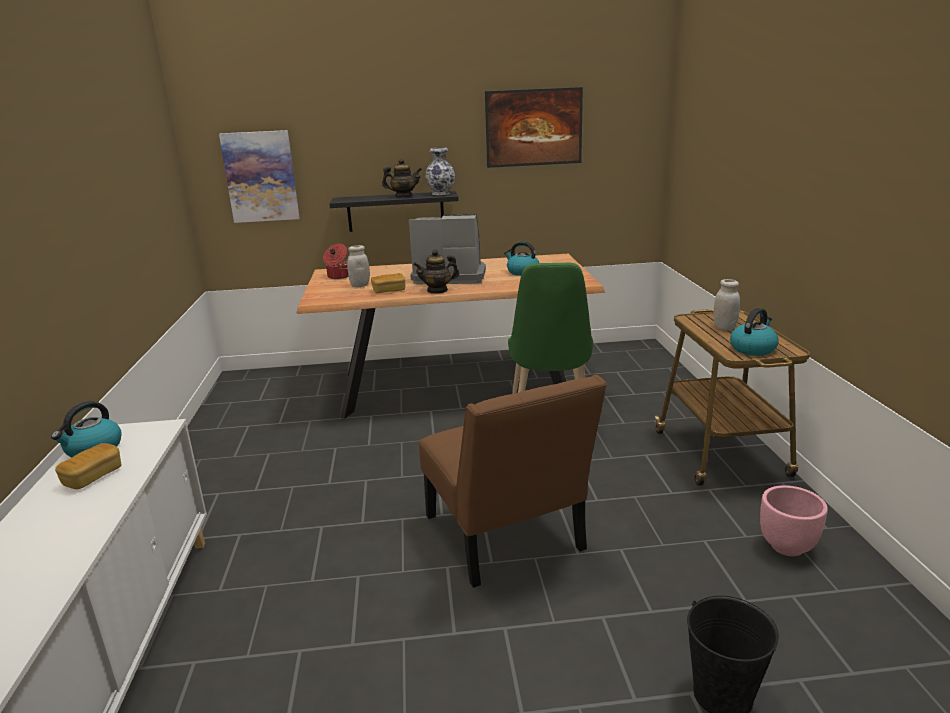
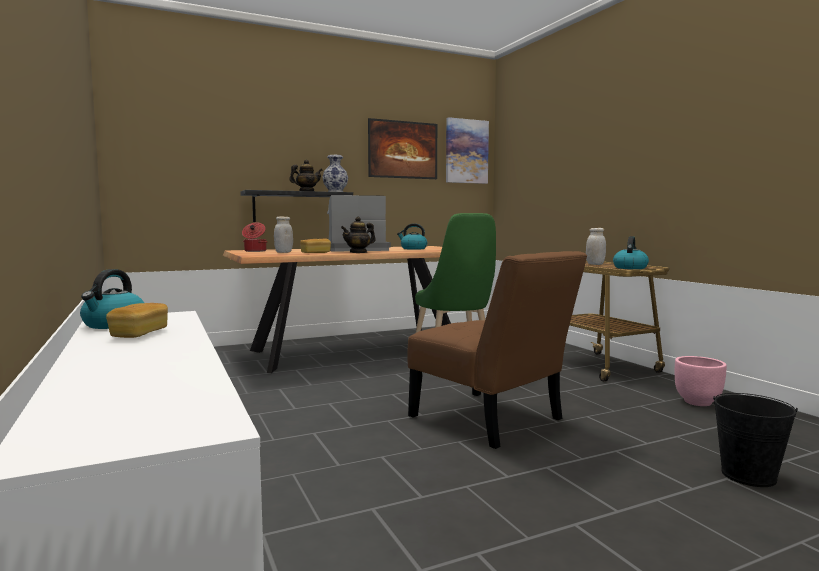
camera: 20 degrees left, 15 degrees down
picture [219,130,300,223] -> picture moved to [446,117,489,184]

